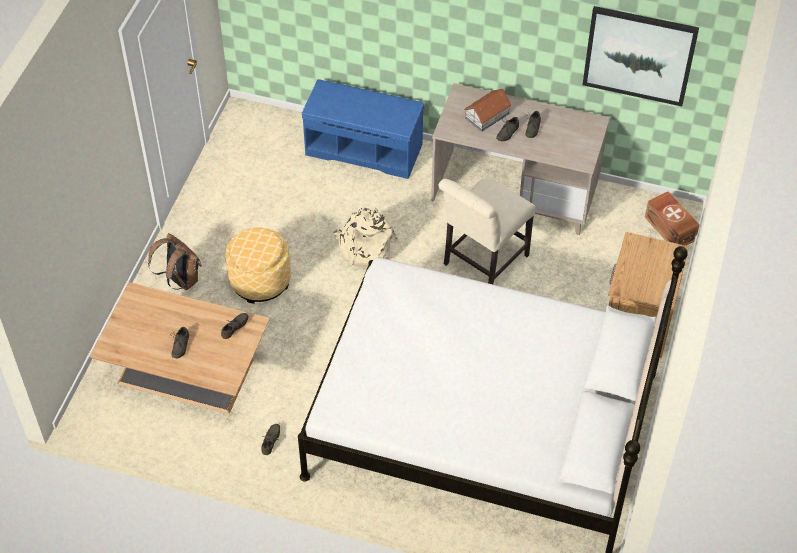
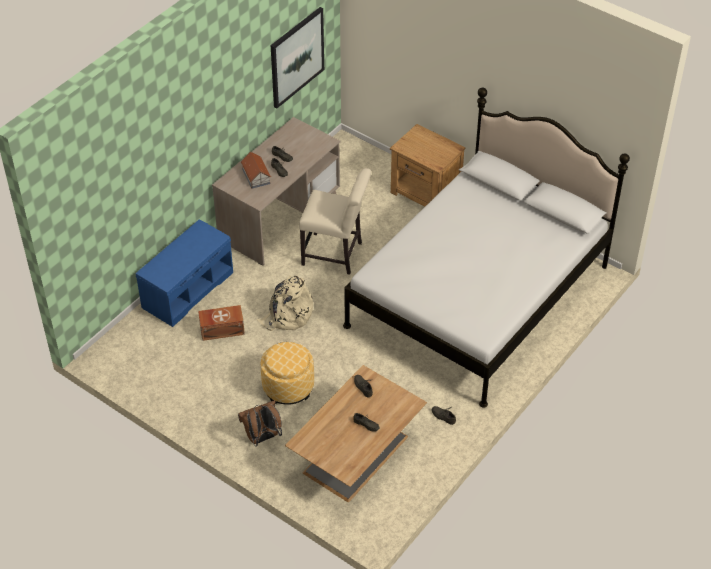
camera: 70 degrees left, 5 degrees down
beige chair [438,175,536,284] -> beige chair turned 45 degrees counterclockwise [299,168,371,275]
brown storage box [645,191,700,246] -> brown storage box moved to [198,305,245,341]

